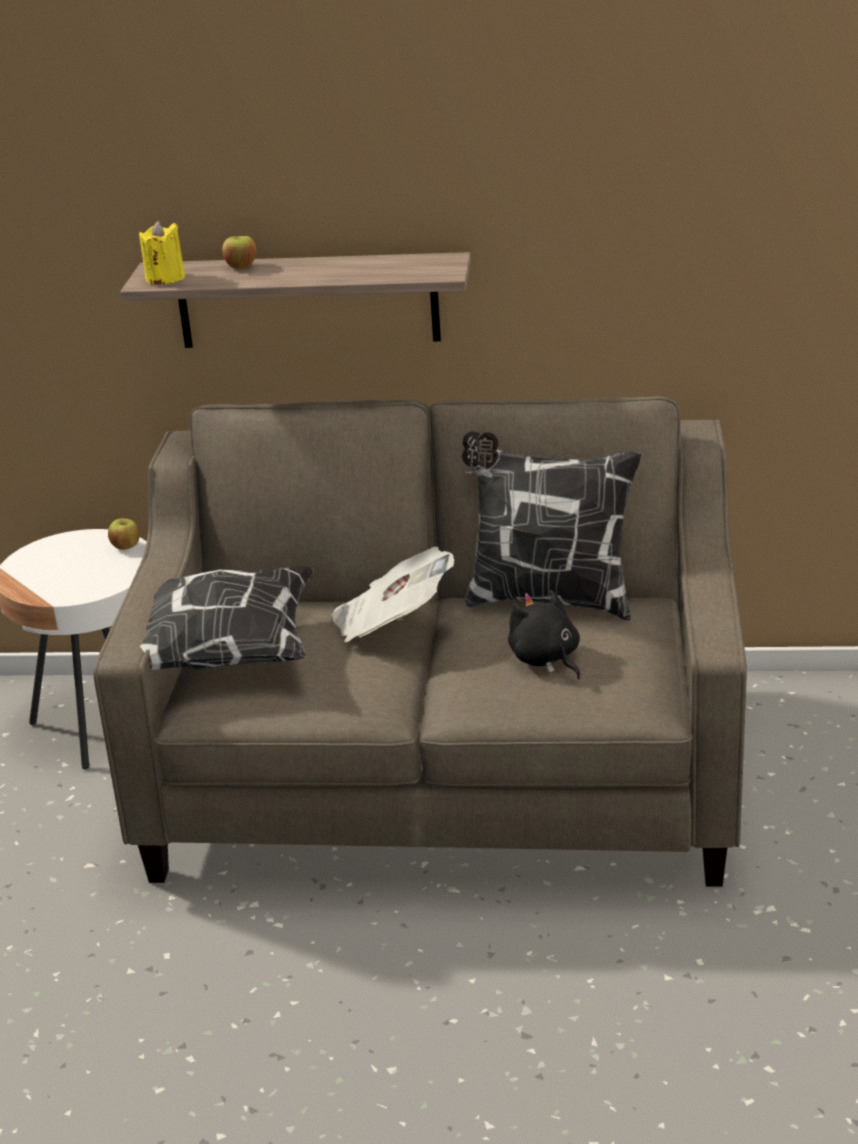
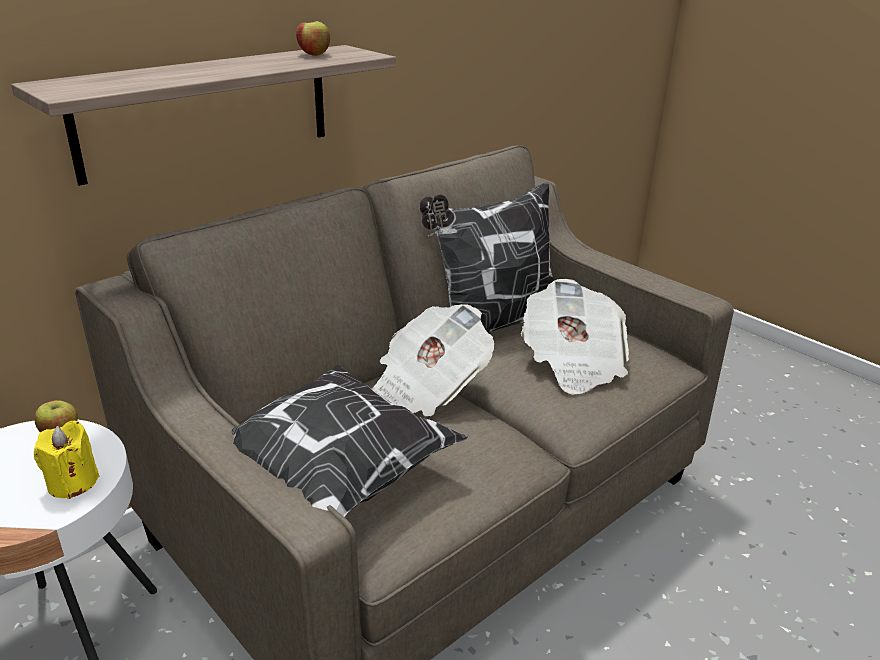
camera: 50 degrees left, 0 degrees up
yellow candle [139,221,185,285] -> yellow candle moved to [34,421,100,499]
apple [222,236,256,269] -> apple moved to [296,21,330,56]
black plush toy [508,590,581,679] -> newspaper [521,279,629,395]

